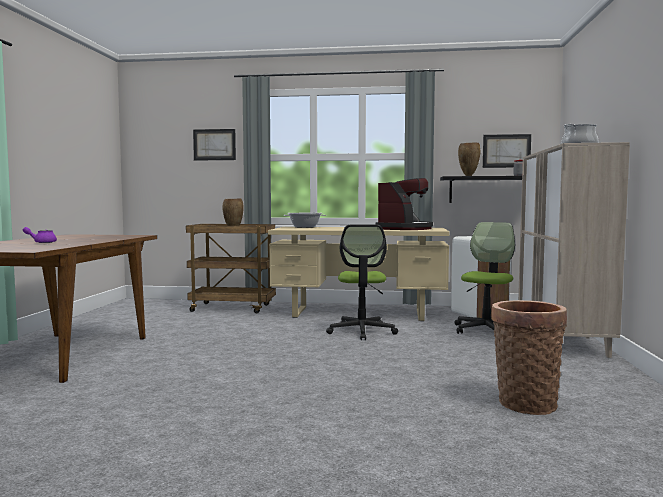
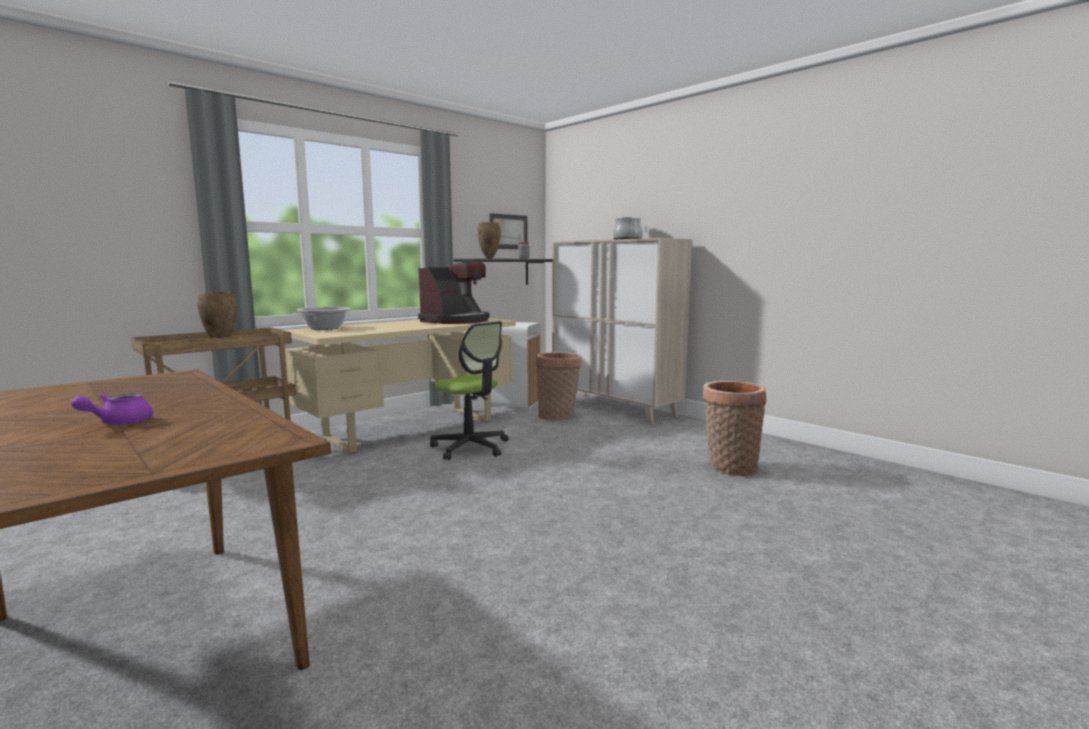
camera: 50 degrees left, 5 degrees up
picture [193,129,236,161] -> none
coffee machine [375,178,433,230] -> coffee machine turned 60 degrees clockwise [418,261,490,324]
office chair [454,222,515,334] -> basket [536,352,581,421]

